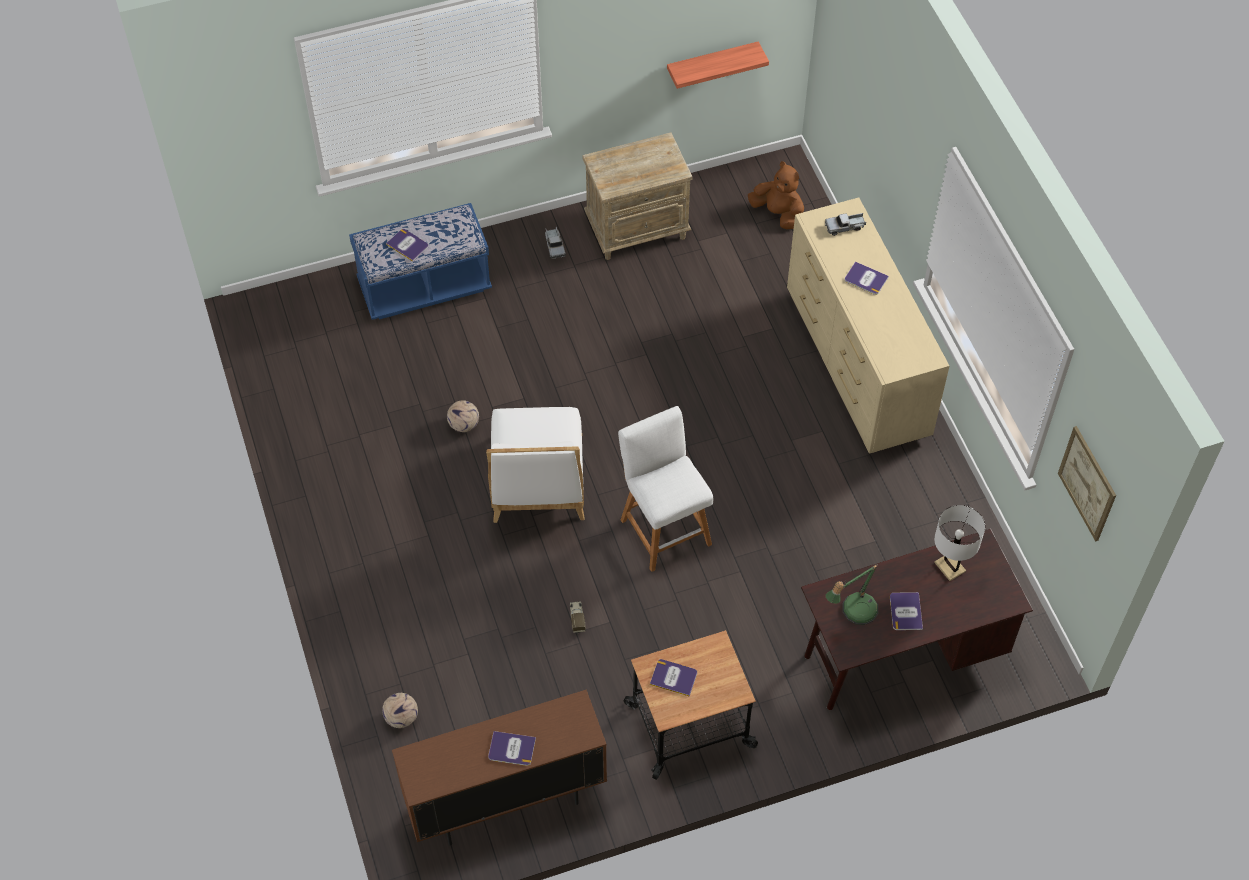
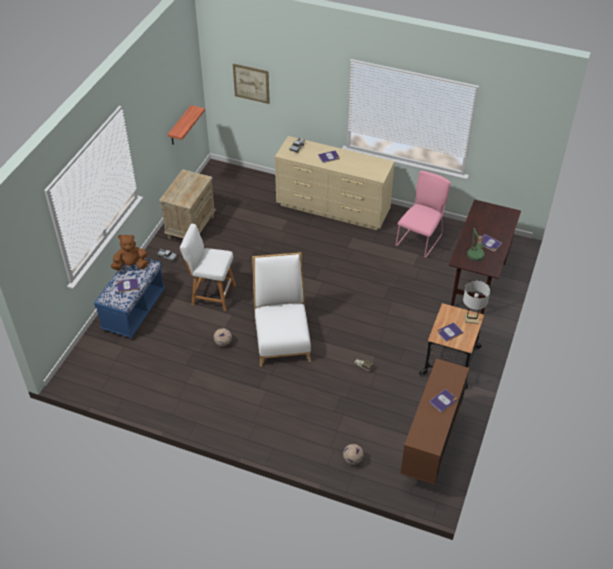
camera: 50 degrees left, 10 degrees down
white chair [486,407,584,523] -> white chair turned 135 degrees counterclockwise [252,252,311,367]
white stool [618,406,713,572] -> white stool moved to [180,224,236,311]
brown plush toy [748,161,804,229] -> brown plush toy moved to [111,235,149,270]
white table lamp [934,505,985,581] -> white table lamp moved to [463,280,490,324]
picture [1058,426,1116,542] -> picture moved to [233,64,270,104]
none -> pink chair [395,171,451,258]

